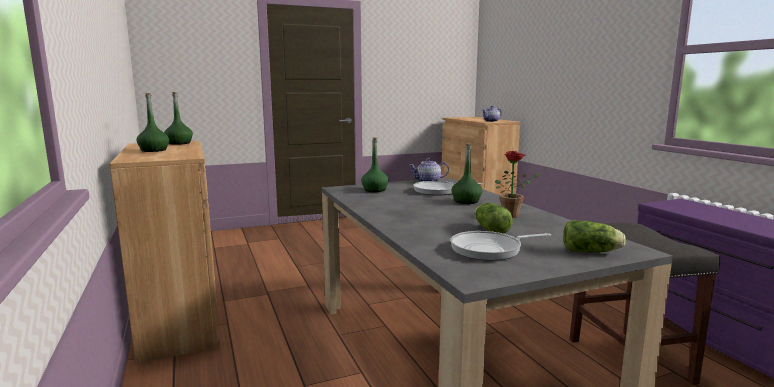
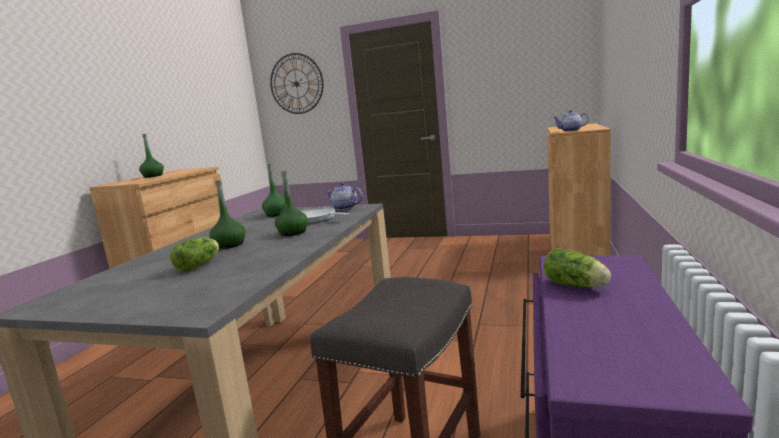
camera: 40 degrees right, 0 degrees up
green bottle [164,92,193,145] -> green bottle moved to [209,180,246,249]
frying pan [450,231,551,261] -> none
potted plant [495,151,542,218] -> none
lettuce [563,220,626,252] -> lettuce moved to [544,248,611,287]
none -> wall clock [270,53,323,114]

